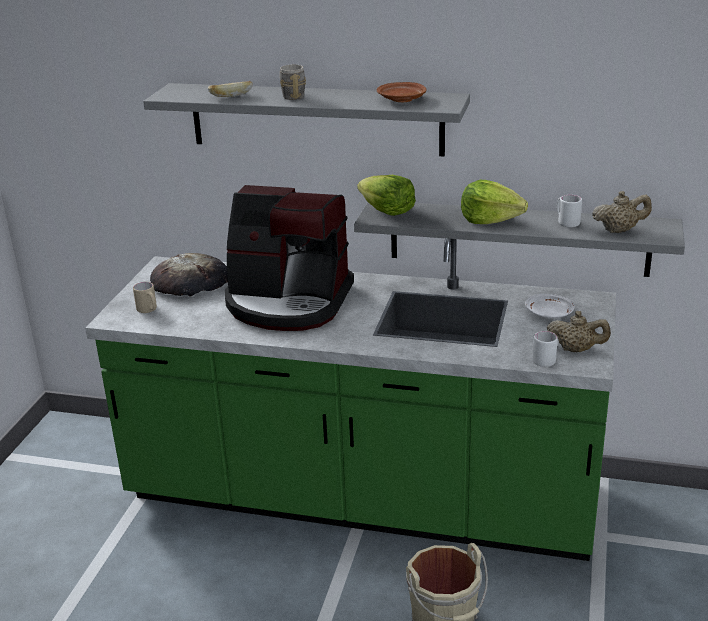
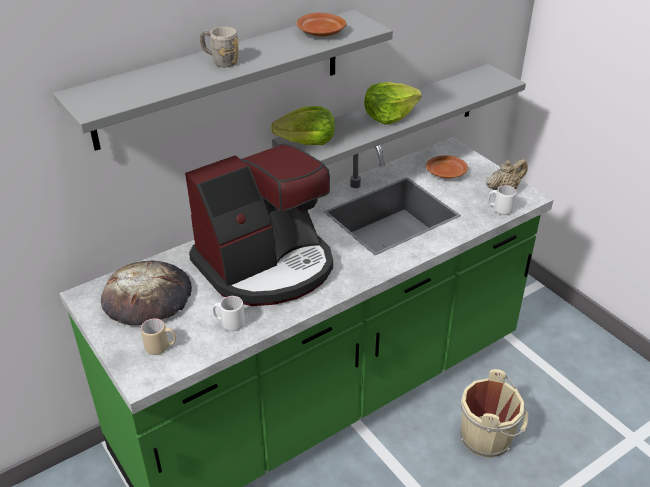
camera: 50 degrees left, 10 degrees up
bread [208,81,253,97] -> none
white plate [525,294,574,318] -> brown plate [426,156,468,178]
white mug [557,195,582,227] -> white mug moved to [213,296,245,331]
beige teapot [592,191,652,233] -> none

